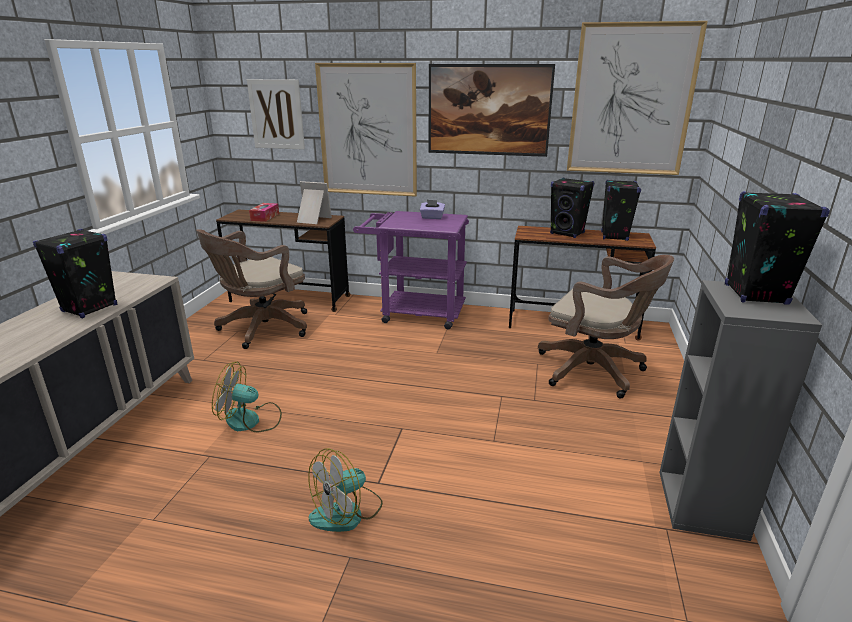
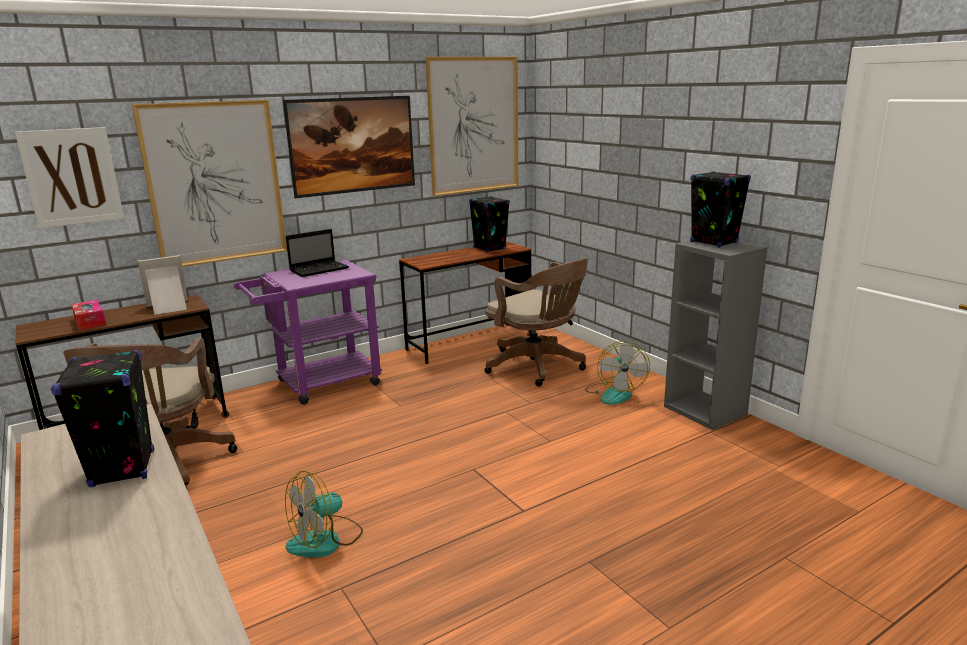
camera: 45 degrees left, 5 degrees down
fan [308,448,383,532] -> fan moved to [585,341,650,405]
purple tissue box [420,200,445,219] -> laptop [286,229,349,277]
brown office chair [538,255,674,399] -> brown office chair turned 60 degrees clockwise [484,258,588,387]
black speaker [550,178,594,238] -> none

